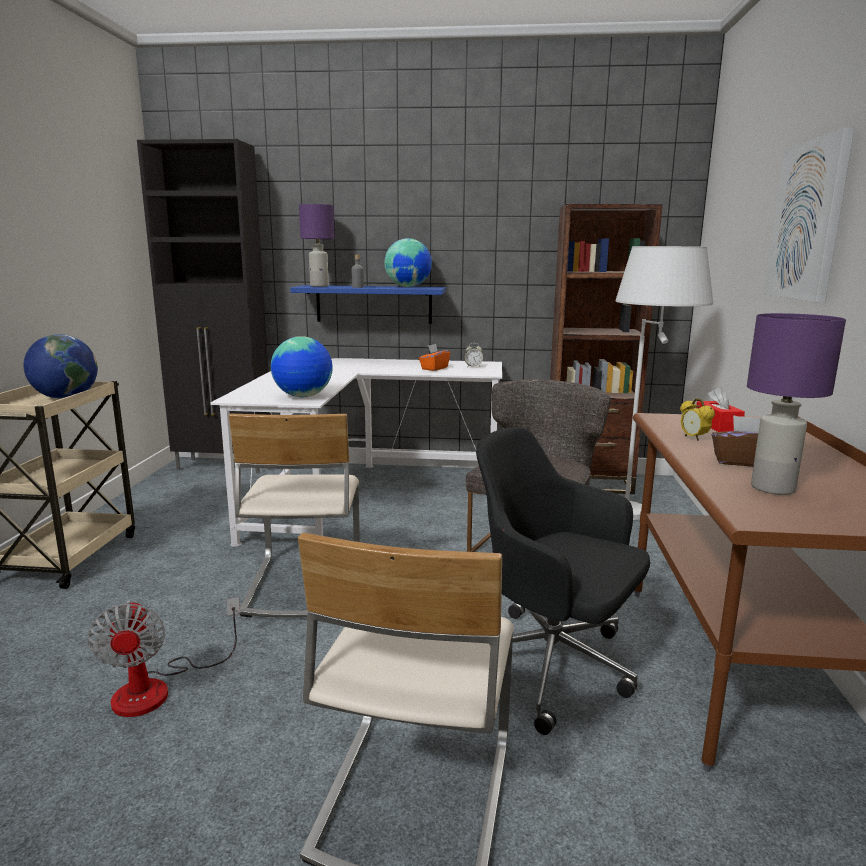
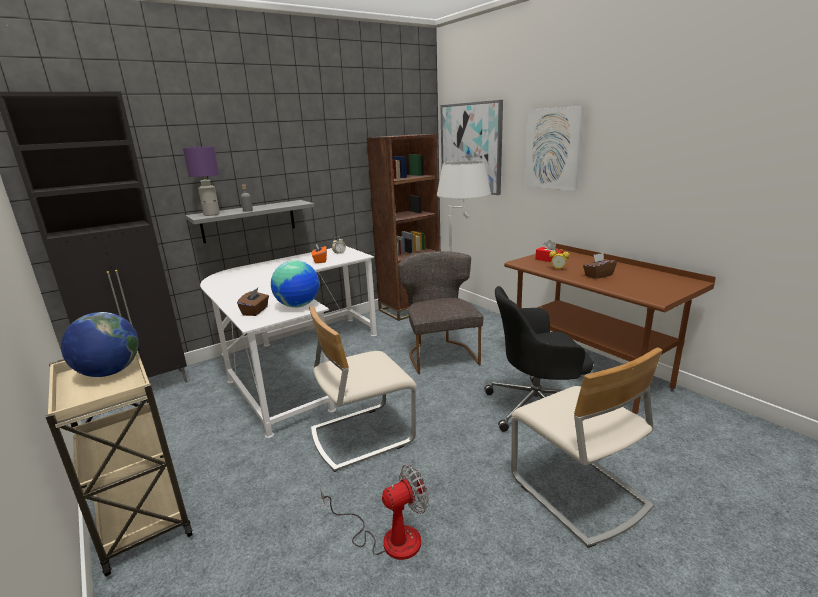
camera: 40 degrees left, 5 degrees up
fan [87,597,240,717] -> fan turned 60 degrees counterclockwise [320,464,429,560]
beige chair [229,414,360,618] -> beige chair turned 105 degrees clockwise [309,306,416,472]
blue shelf [290,285,446,324] -> grey shelf [185,200,314,243]
globe [384,238,432,287] -> none
purple table lamp [747,313,846,495] -> none
none -> brown tissue box [237,288,269,316]
none -> picture [440,100,503,195]

